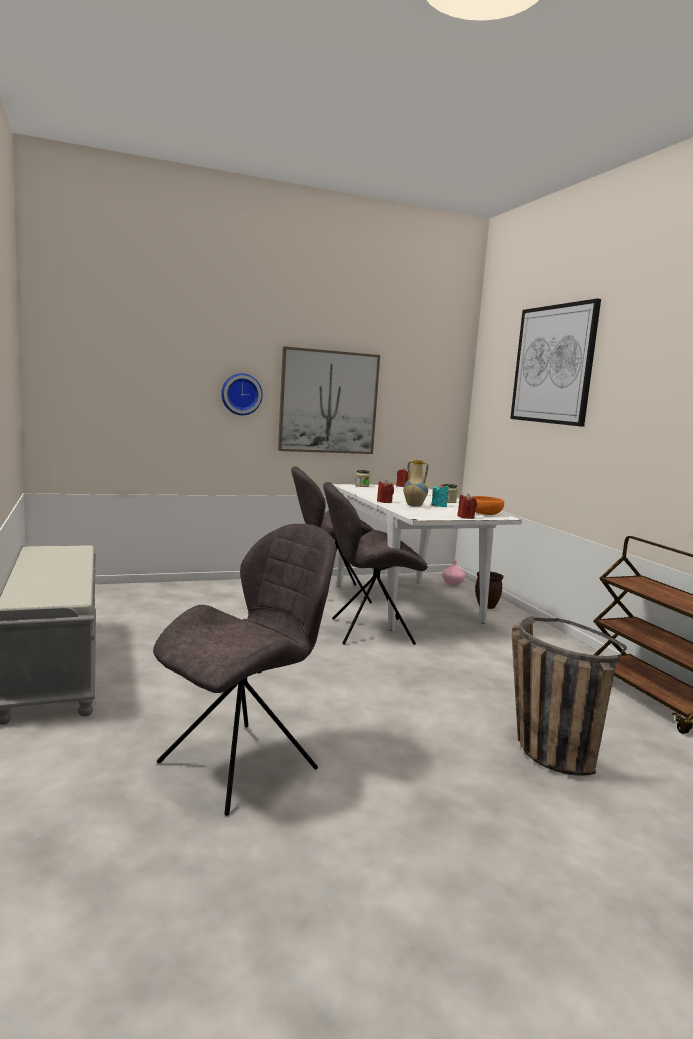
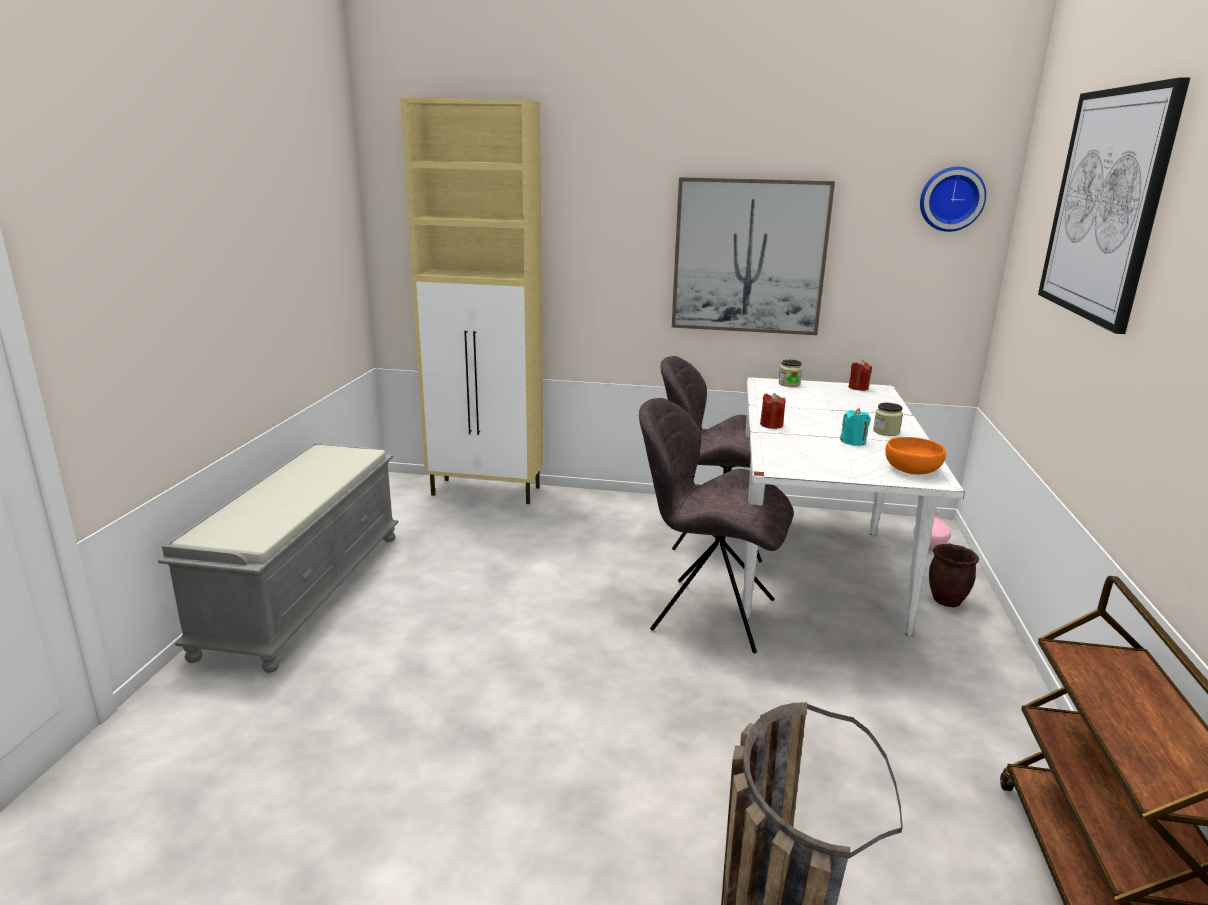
camera: 30 degrees right, 10 degrees up
grey chair [153,524,336,816] -> none
wall clock [221,373,263,415] -> wall clock moved to [920,167,986,232]
vase [403,460,429,507] -> none
red candle [457,493,477,519] -> none
none -> beige cabinet [400,98,543,504]

